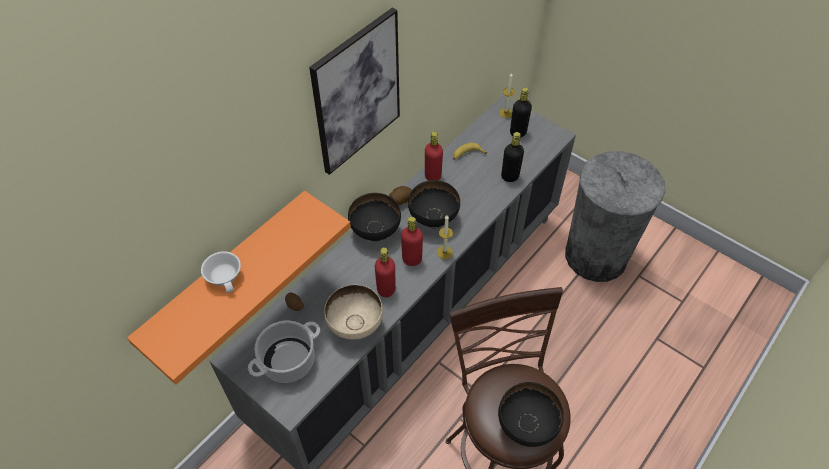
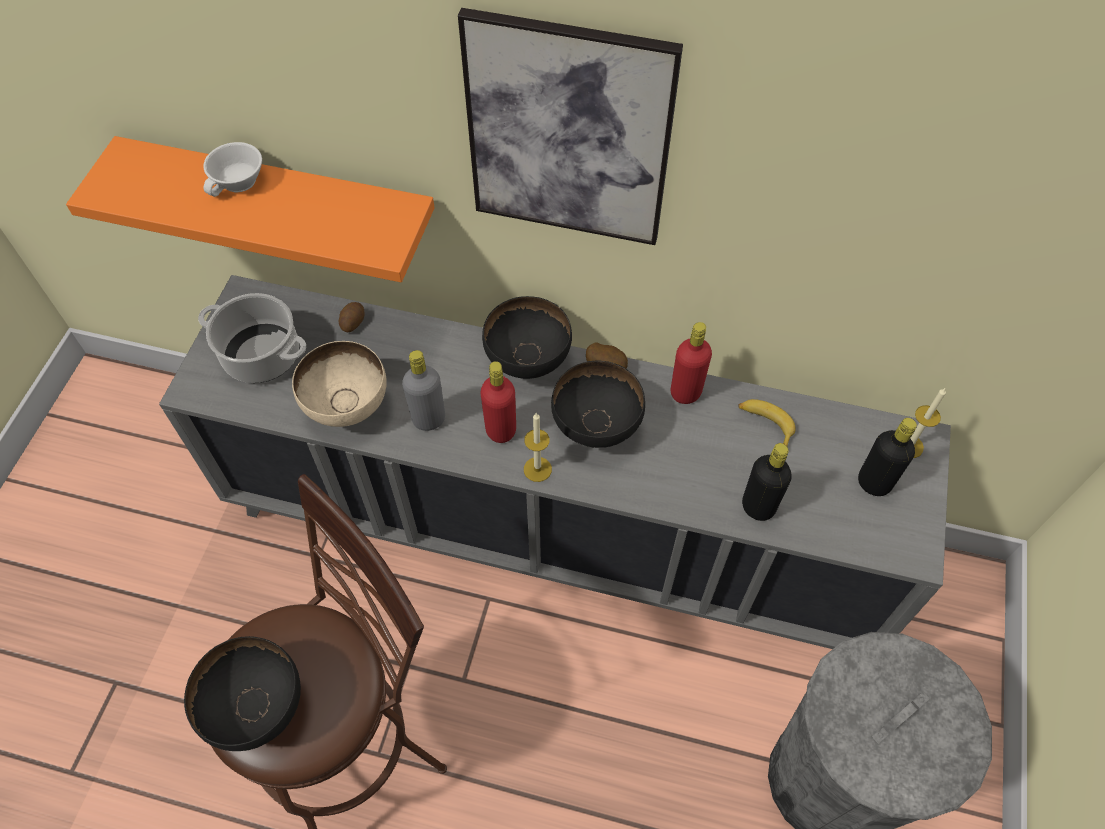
camera: 65 degrees right, 5 degrees up
red bottle [375,247,396,297] -> grey bottle [402,350,445,431]

